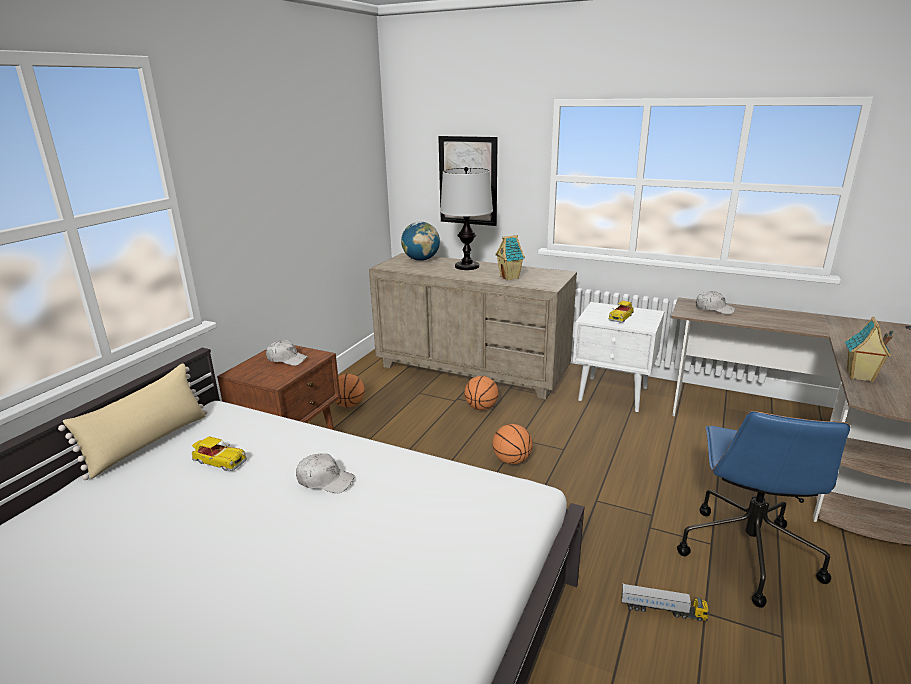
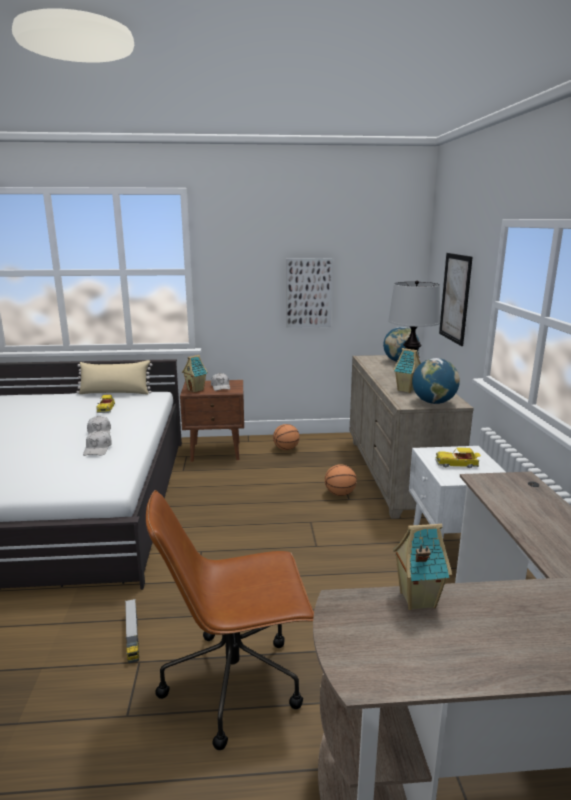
camera: 60 degrees right, 5 degrees down
basketball [492,424,533,464] -> none
blue office chair [677,411,850,608] -> brown office chair [146,490,314,750]
white cap [696,291,736,315] -> white cap moved to [83,431,112,456]
none -> toy house [182,355,208,393]
none -> picture [286,258,333,328]
none -> globe [412,358,460,404]

